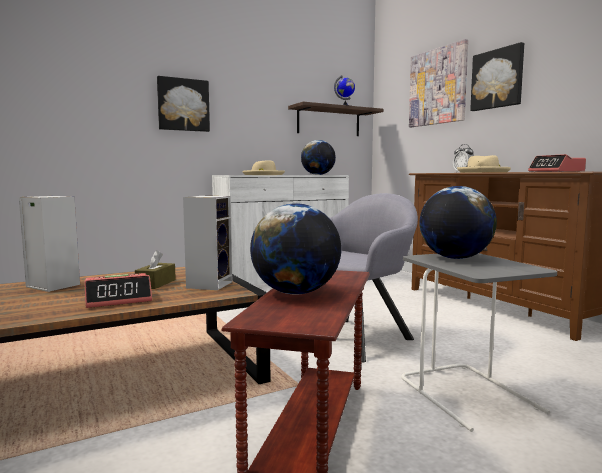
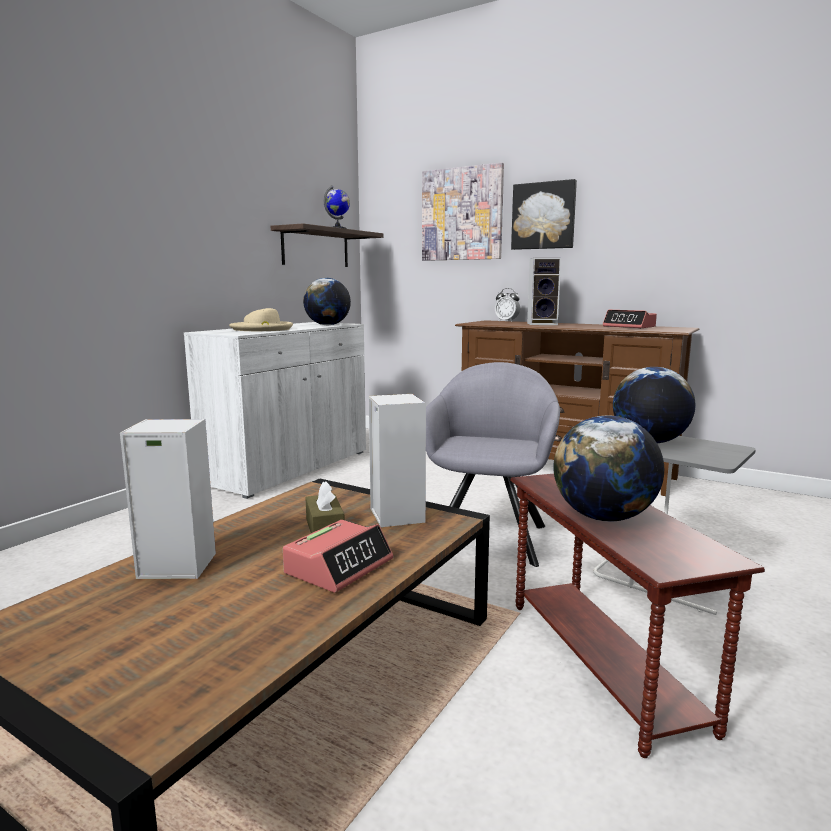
camera: 30 degrees left, 5 degrees up
picture [157,76,210,132] -> none
beige hat [457,155,511,173] -> speaker [527,258,561,325]

